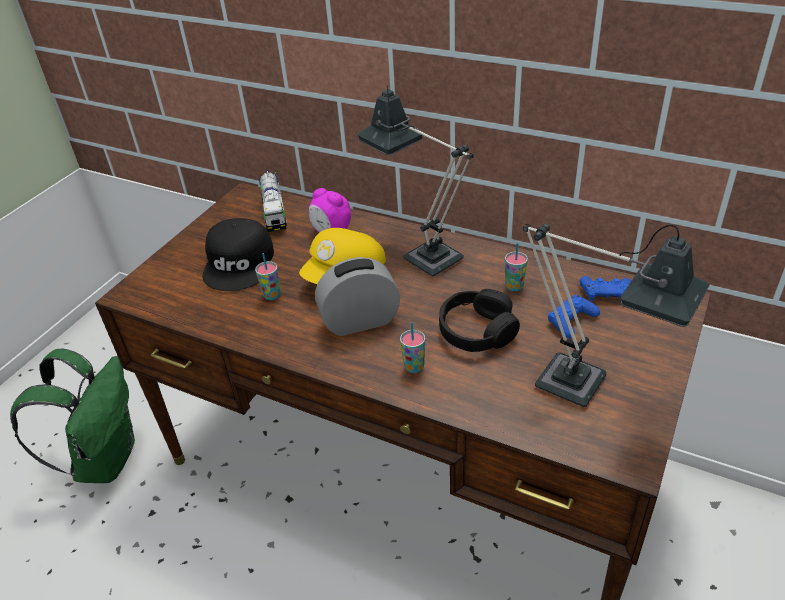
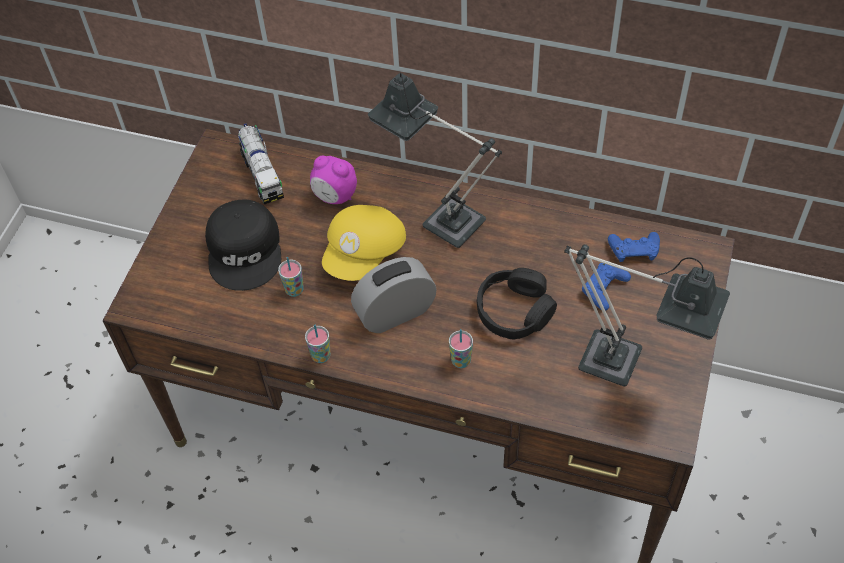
camera: 10 degrees left, 15 degrees up
green backpack [10,348,135,483] -> none
cup [505,243,528,291] -> cup moved to [305,324,331,363]

